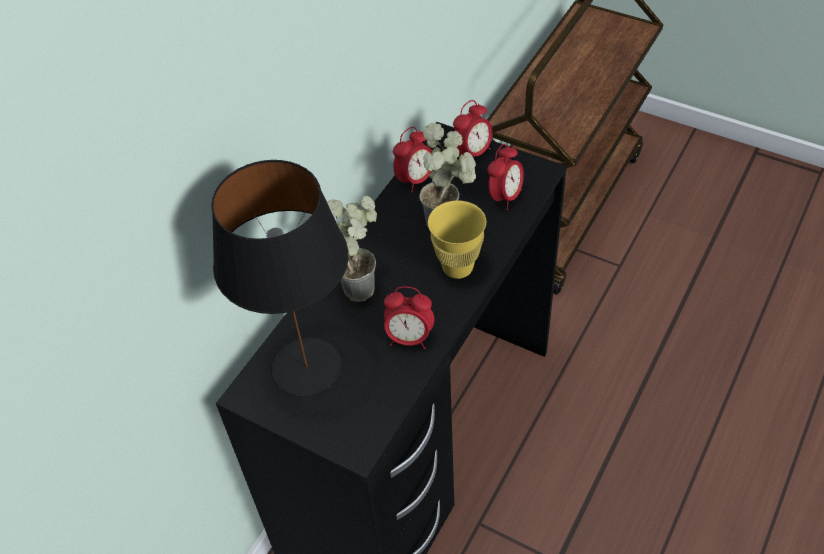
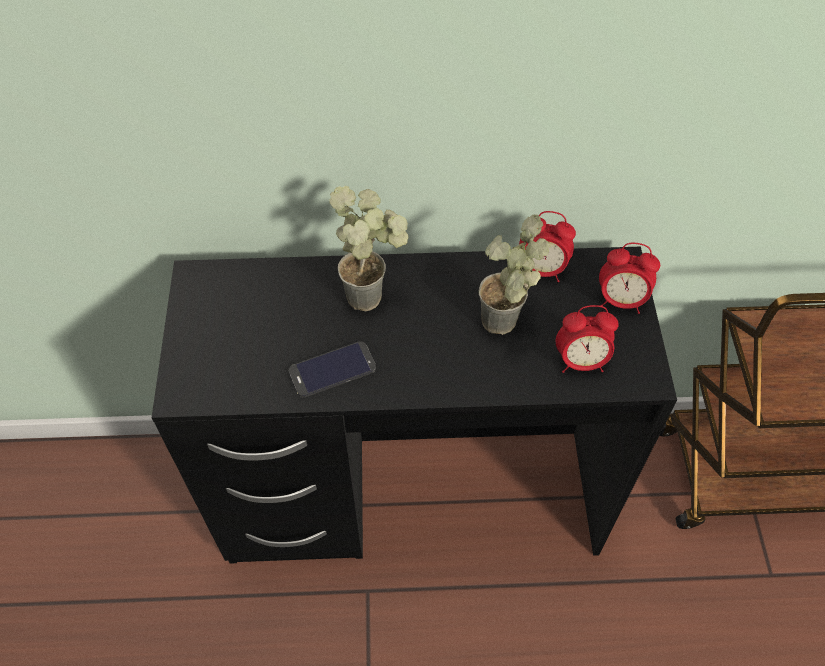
camera: 55 degrees right, 5 degrees up
black table lamp [211,160,349,397] -> none
alarm clock [384,286,434,349] -> phone [289,341,376,397]
yellow cup [428,201,486,279] -> none

